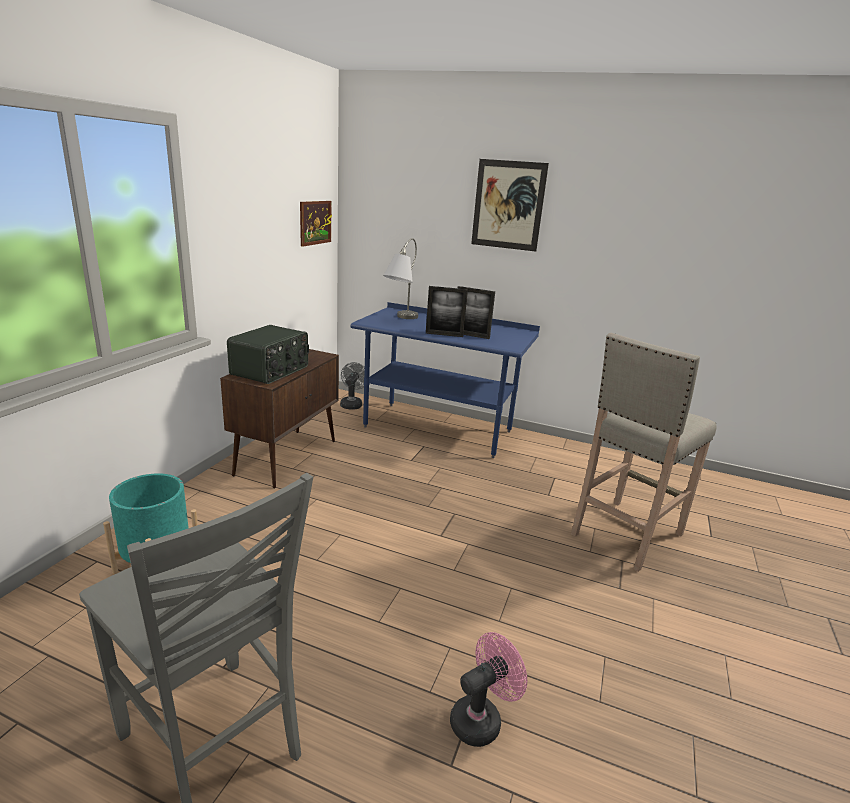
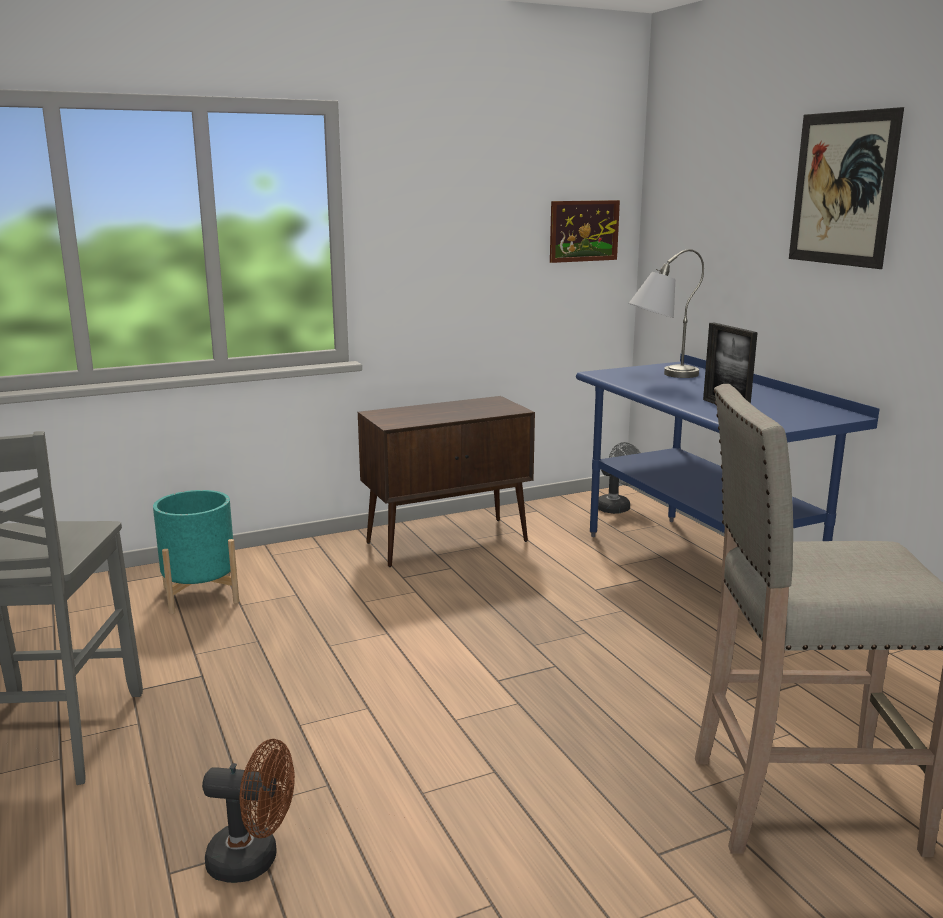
camera: 45 degrees right, 5 degrees down
radio [227,325,309,384] -> none
picture frame [426,286,468,337] -> none
pink fan [450,632,527,747] -> brown fan [202,739,295,883]

